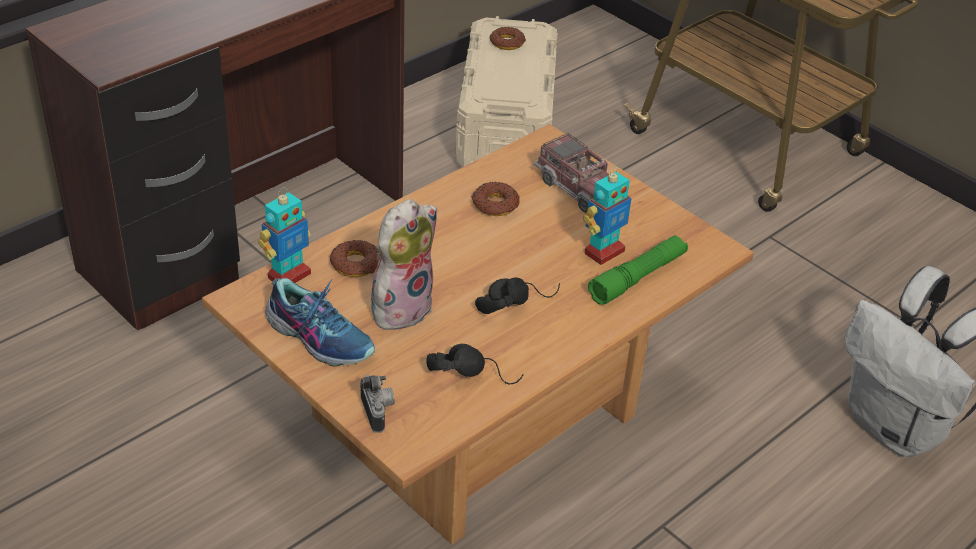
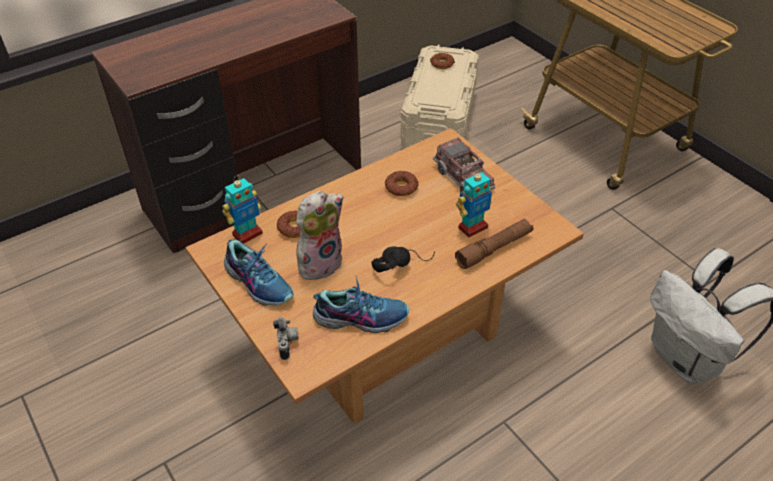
camera: 10 degrees right, 5 degrees up
black headphones [427,344,524,384] -> shoe [313,275,409,333]
green flashlight [588,235,688,305] -> brown flashlight [455,219,533,269]

